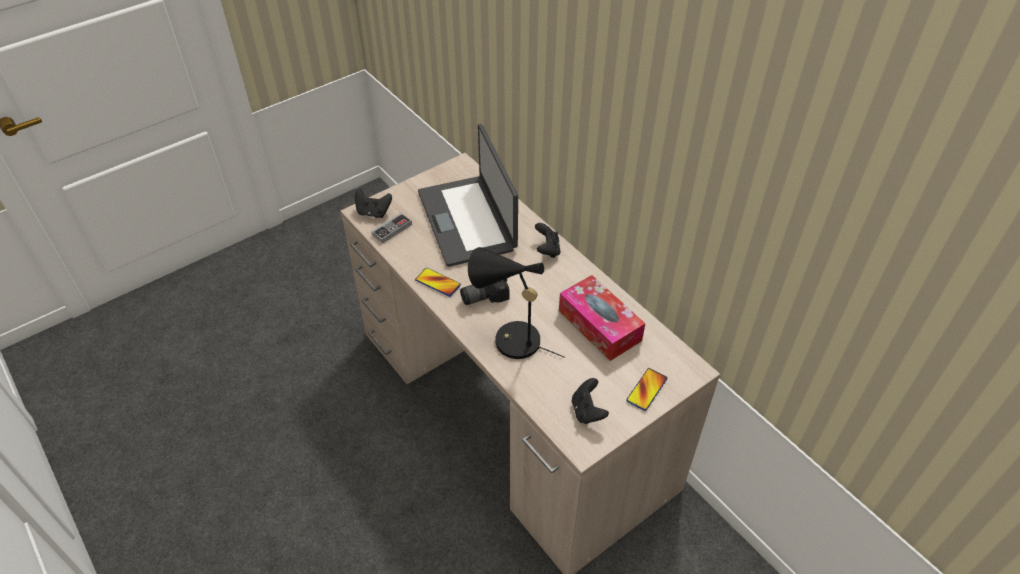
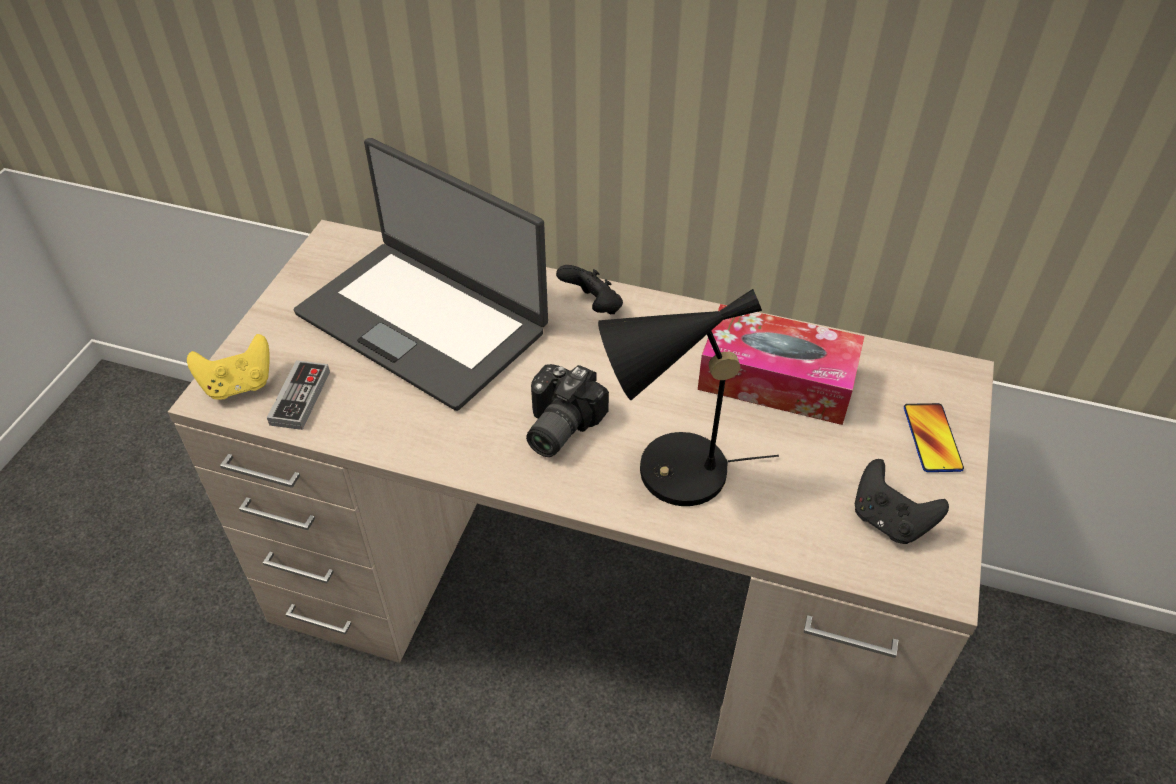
camera: 35 degrees left, 0 degrees up
black game controller [355,189,392,218] -> yellow game controller [187,334,270,400]
phone [415,268,461,297] -> none

